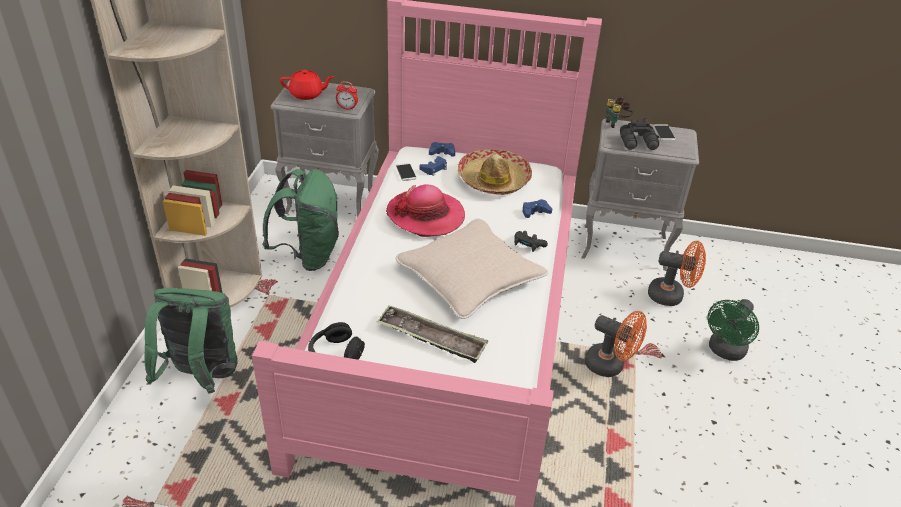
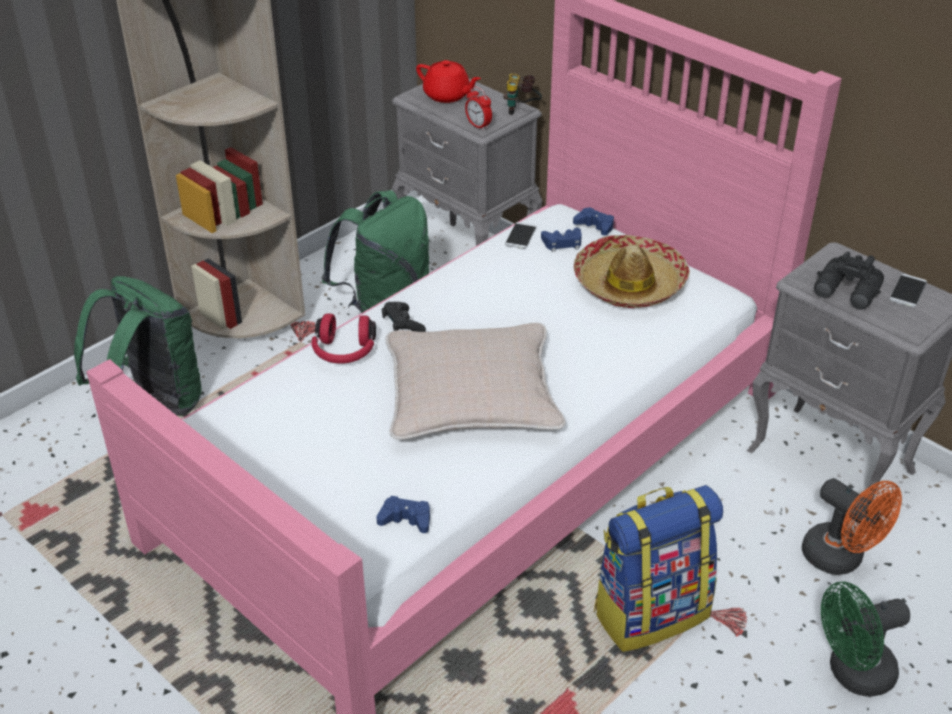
camera: 35 degrees right, 0 degrees up
black headphones [308,322,365,360] -> none
tray [376,305,488,363] -> none
hat [386,184,465,237] -> none
black game controller [514,231,548,252] -> black game controller moved to [382,302,426,332]
blue game controller [523,199,552,218] -> blue game controller moved to [376,496,430,533]
orange fan [585,311,647,377] -> backpack [594,485,723,652]
binoculars [606,97,633,128] -> binoculars moved to [503,74,542,115]
none -> red headphones [311,313,376,364]

